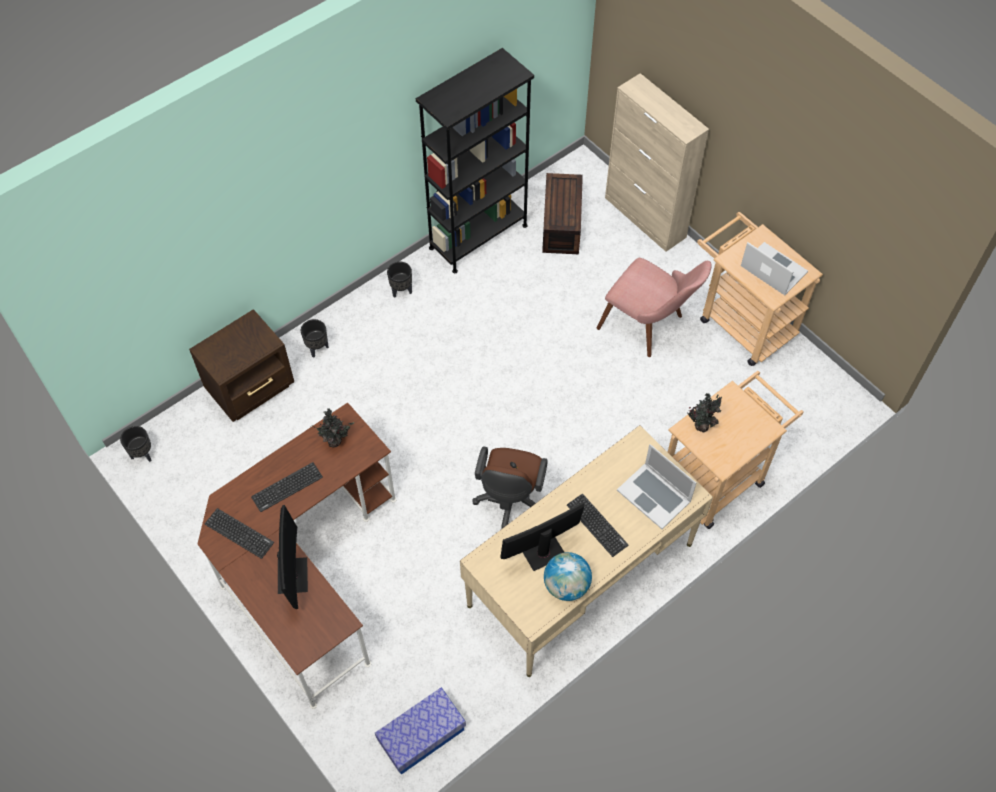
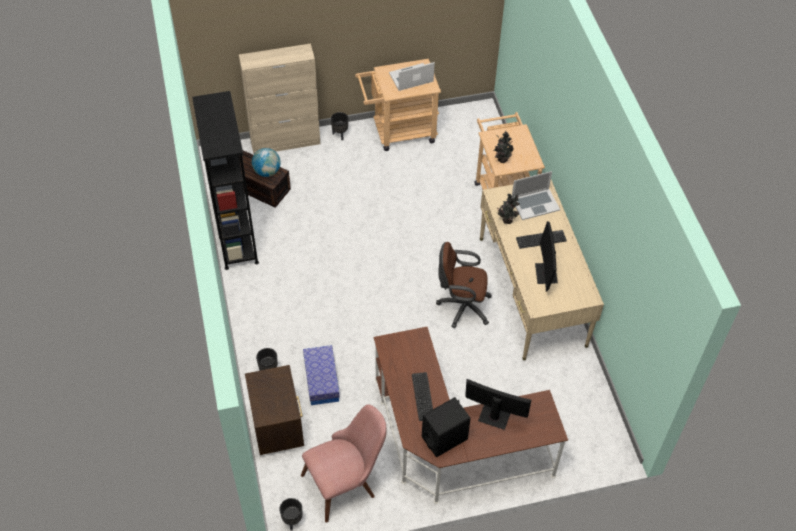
camera: 65 degrees left, 5 degrees down
keyboard [205,508,274,559] -> black speaker [422,397,470,457]
potted plant [312,408,354,448] -> potted plant moved to [497,193,520,224]
storage box [375,687,466,775] -> storage box moved to [303,345,340,405]
black planter [387,262,412,298] -> black planter moved to [331,112,348,140]
brown office chair [472,447,548,529] -> brown office chair turned 150 degrees clockwise [436,242,492,328]
globe [544,552,592,601] -> globe moved to [252,148,281,177]
pink chair [597,258,712,357] -> pink chair moved to [301,404,386,523]

